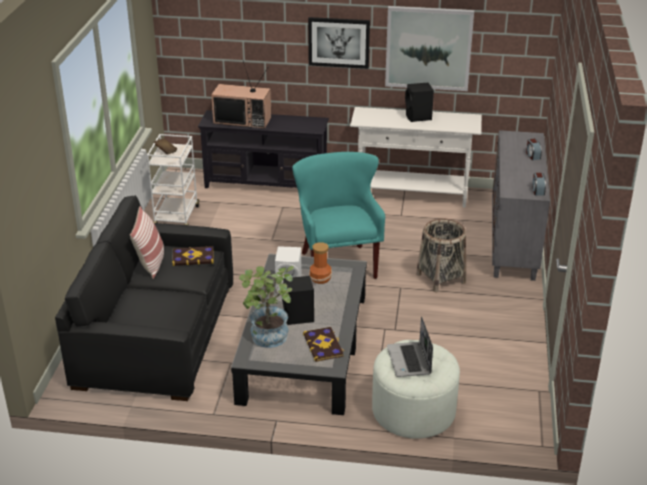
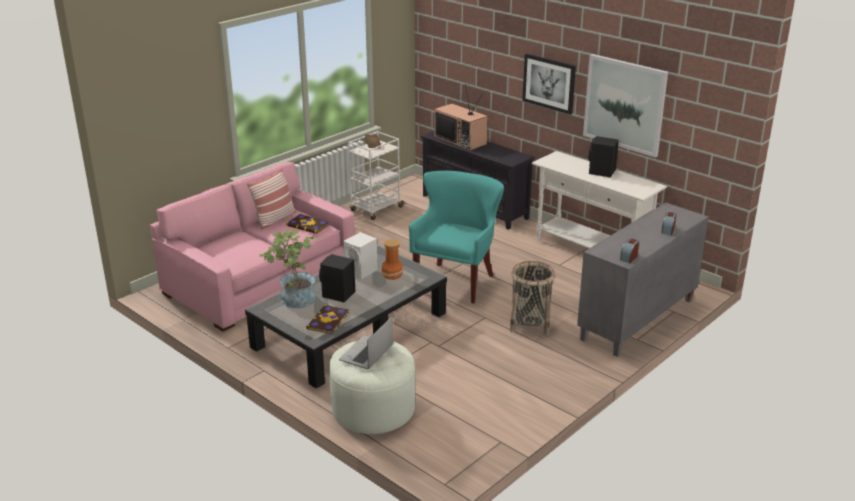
camera: 35 degrees right, 5 degrees down
black sofa [55,195,233,401] -> pink sofa [150,162,355,332]

